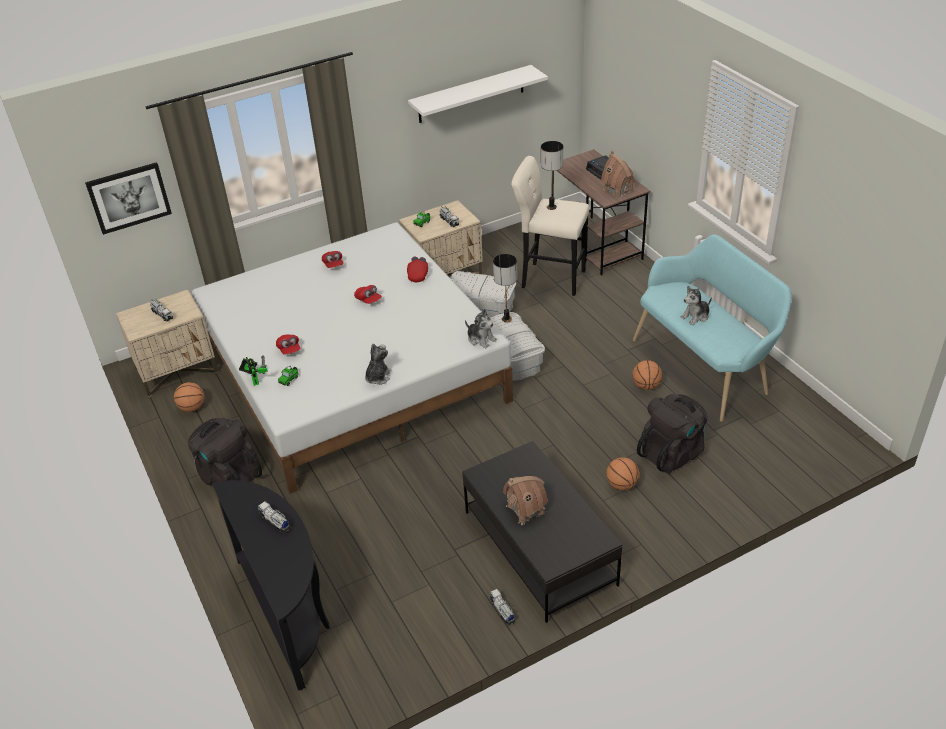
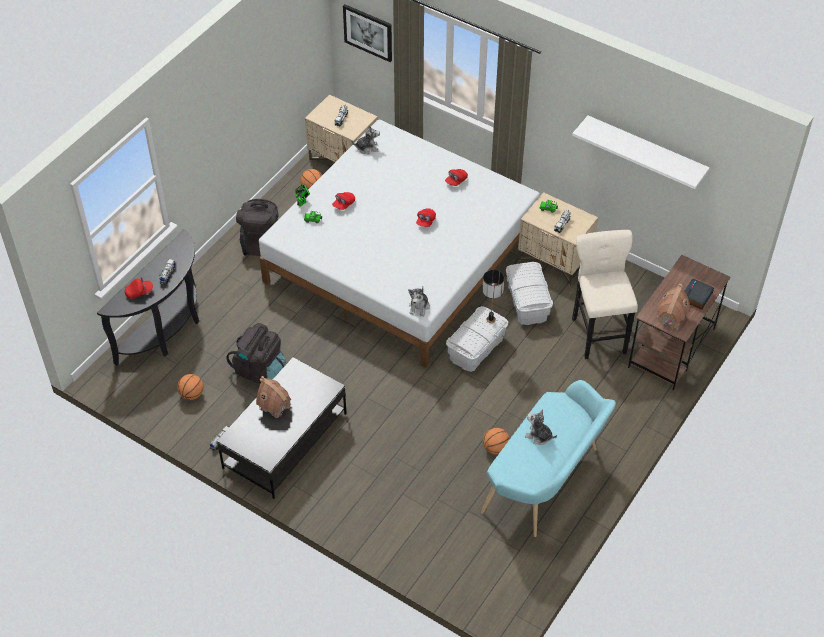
camera: 60 degrees right, 10 degrees up
plush toy [365,344,392,385] -> plush toy moved to [352,125,380,154]
red cap [407,257,428,282] -> red cap moved to [125,277,153,299]
table lamp [541,141,563,210] -> none
basketball [606,457,640,490] -> basketball moved to [177,374,204,400]
black backpack [637,394,708,473] -> black backpack moved to [226,323,286,384]

